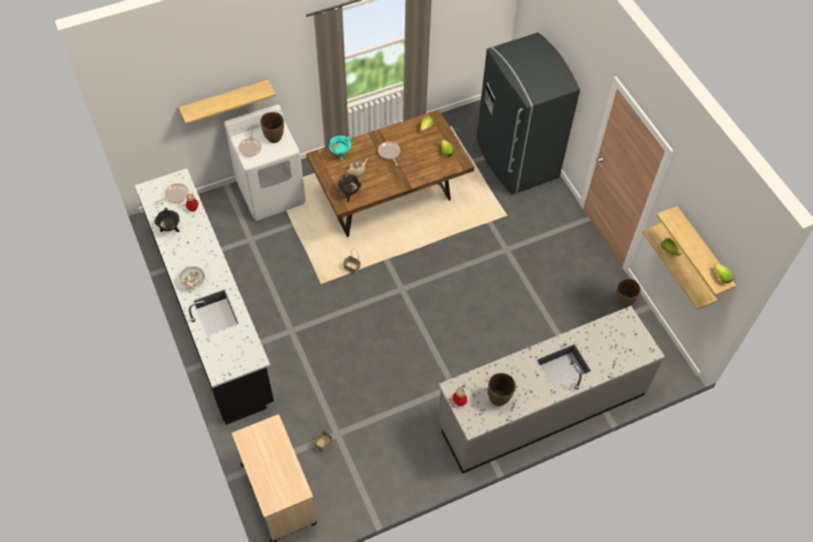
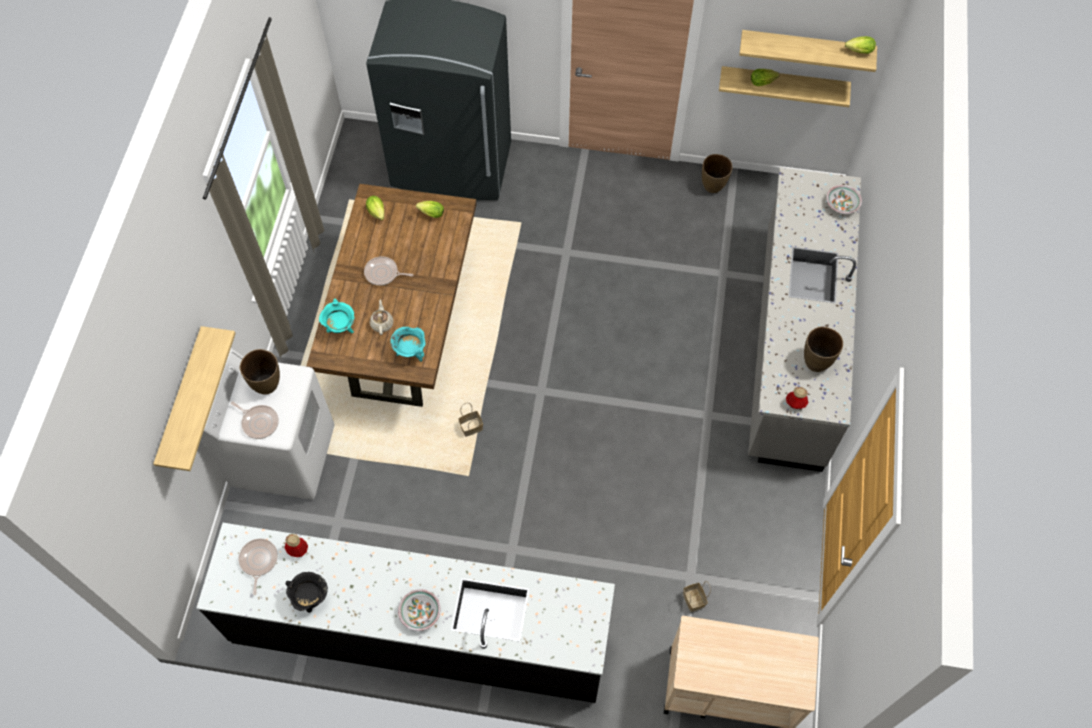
camera: 55 degrees left, 5 degrees up
black cooking pot [338,175,362,202] -> turquoise cooking pot [390,327,426,362]
none -> bowl [827,185,862,214]

